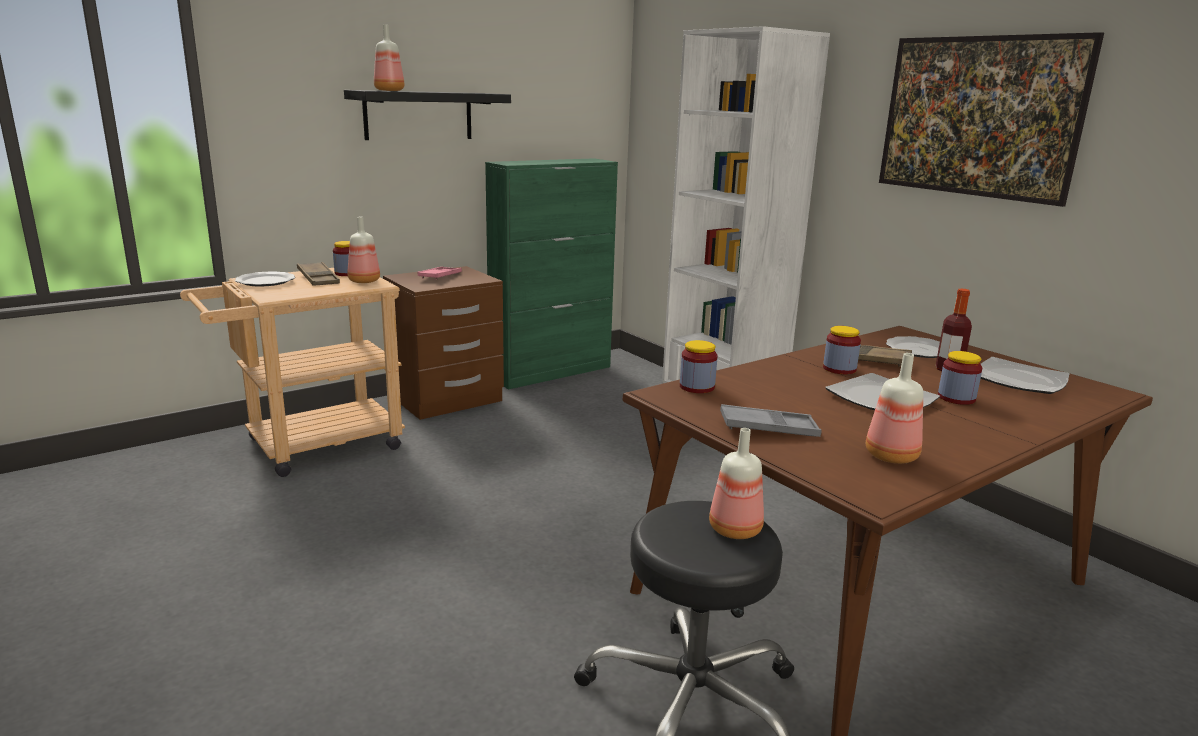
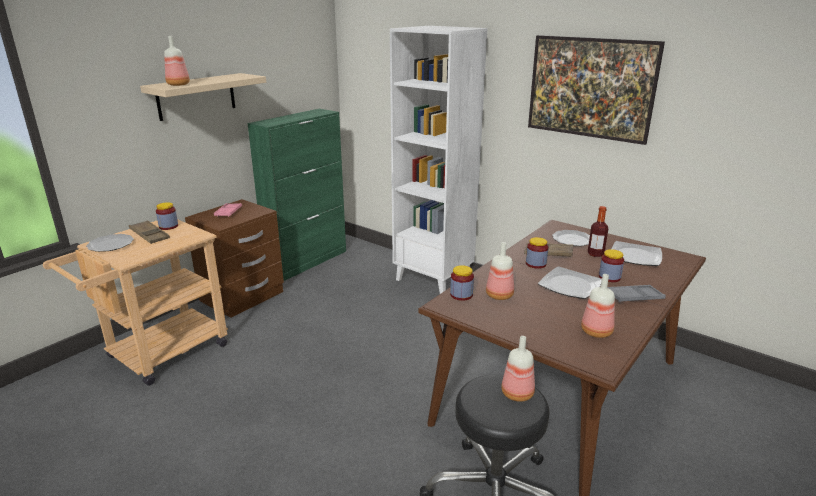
camera: 15 degrees left, 5 degrees up
black shelf [344,90,511,140] -> beige shelf [140,73,266,121]
bottle [348,217,380,283] -> bottle moved to [486,242,514,300]
grey tray [720,404,822,437] -> grey tray moved to [607,285,666,303]

